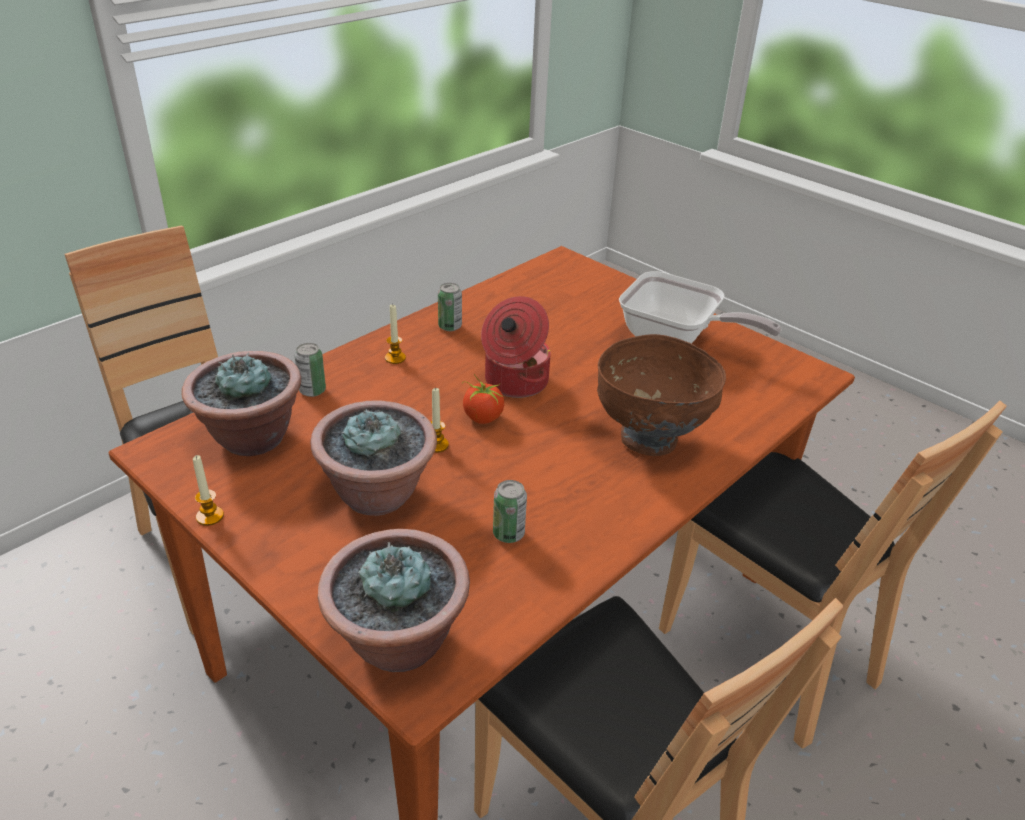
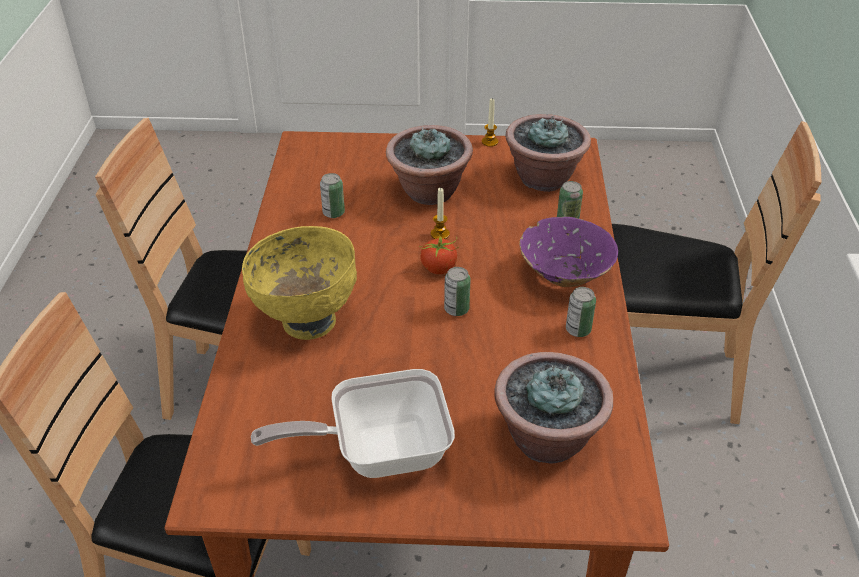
camera: 140 degrees right, 5 degrees up
potted plant [318,529,470,672] -> potted plant moved to [495,352,613,464]
candle [385,305,406,364] -> purple bowl [519,217,618,287]
cooking pot [481,296,551,398] -> can [444,267,471,316]
brown bowl [597,334,726,456] -> yellow bowl [242,226,357,340]

